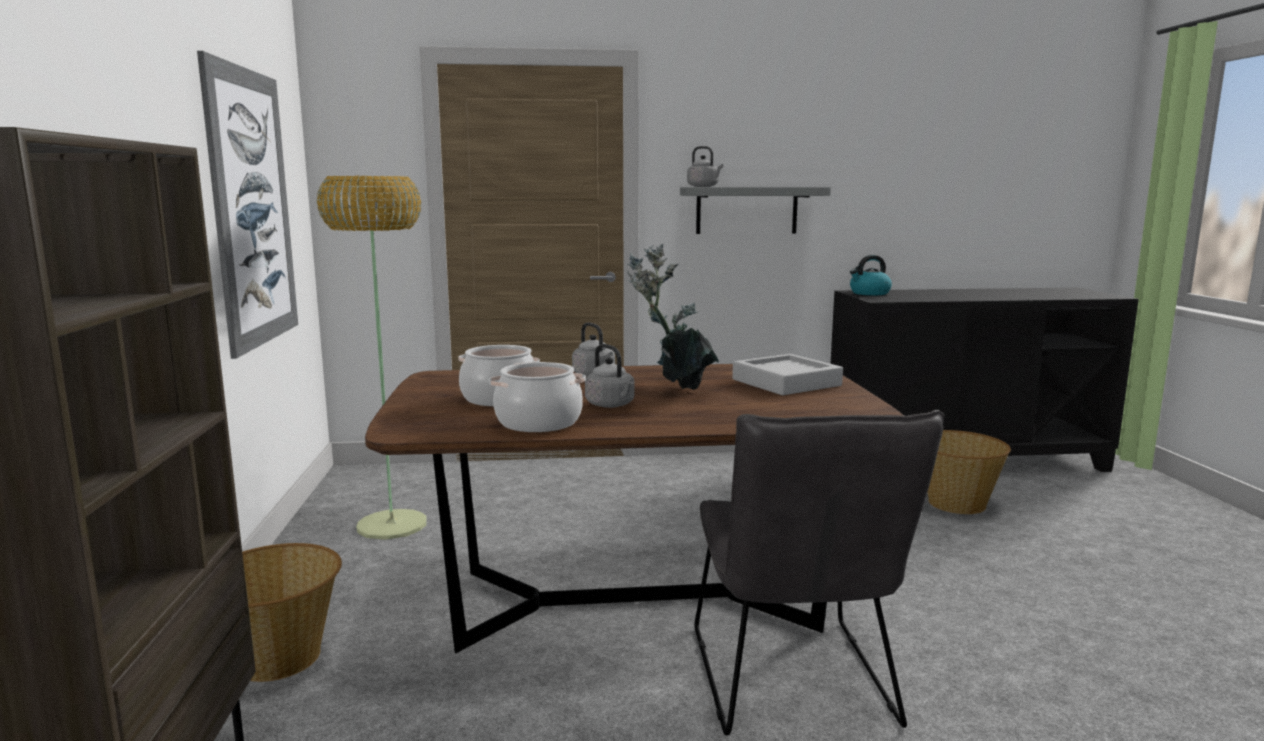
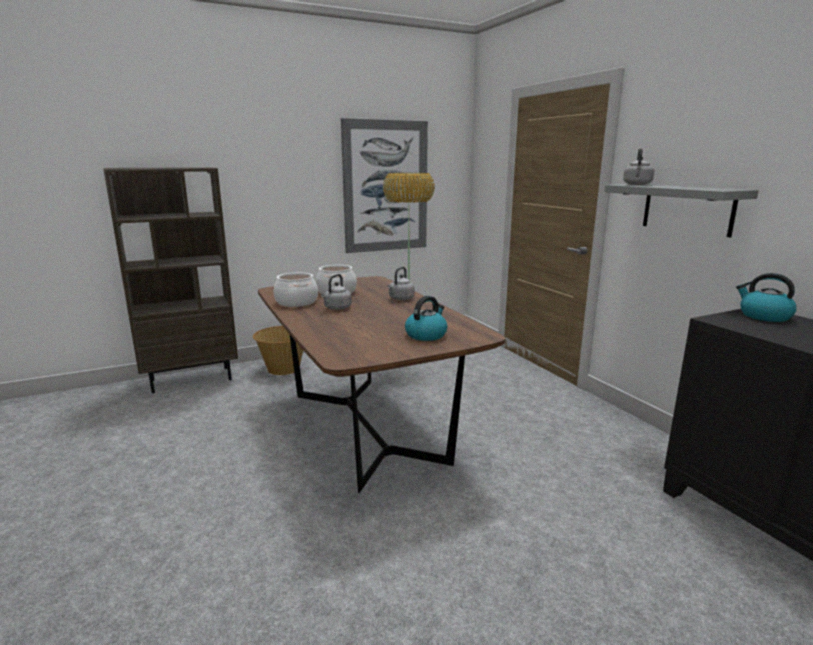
camera: 70 degrees right, 5 degrees up
potted plant [627,244,719,390] -> none
grey chair [695,410,944,736] -> none
grey tray [732,354,843,395] -> kettle [405,296,447,341]
basket [928,430,1011,514] -> none

